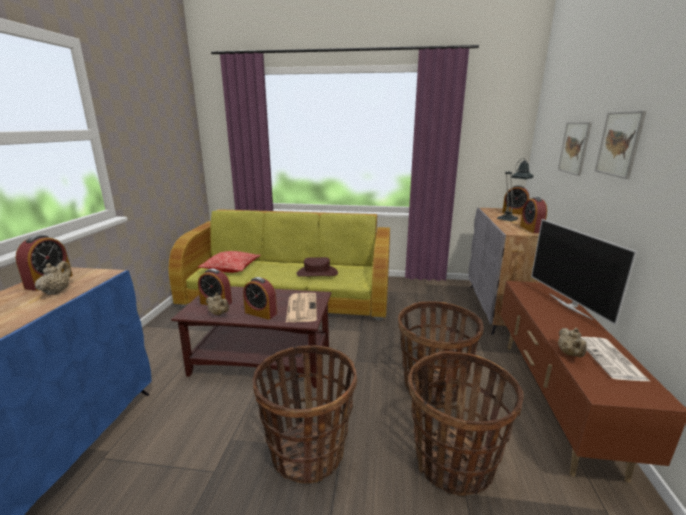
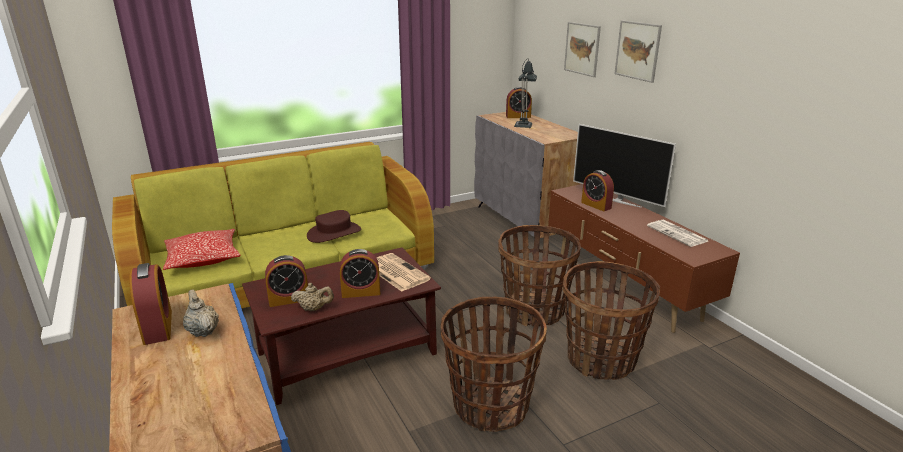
camera: 35 degrees left, 5 degrees up
alarm clock [520,197,547,233] -> alarm clock moved to [581,170,614,211]
beige teapot [558,328,587,357] -> none

